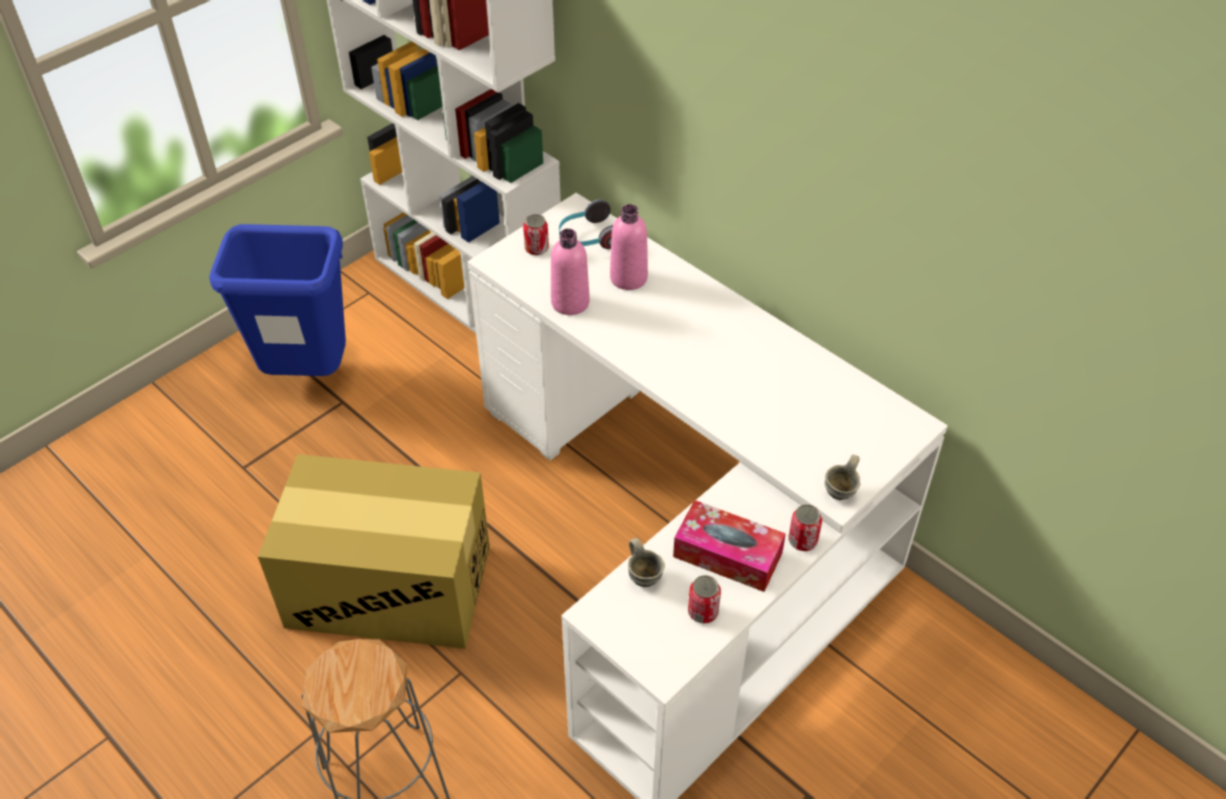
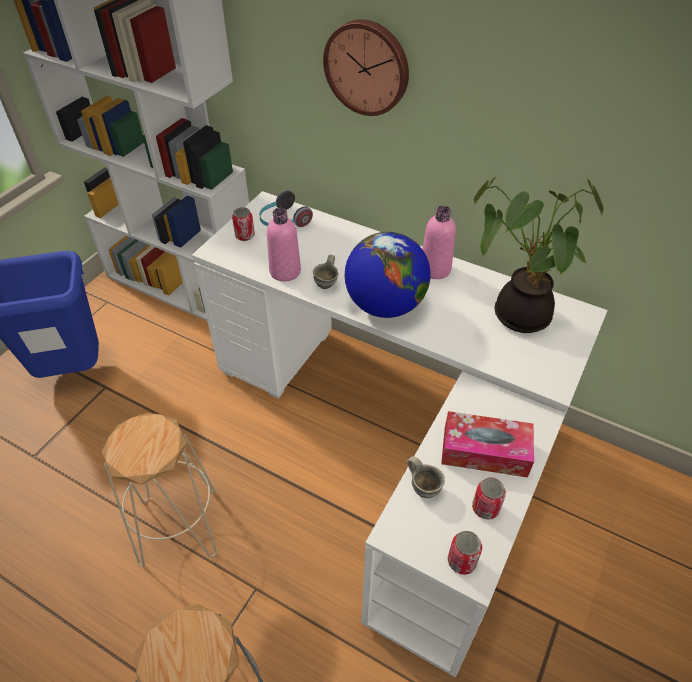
camera: 15 degrees left, 0 degrees up
cardboard box [258,454,490,649] -> beige stool [101,413,217,567]
pink bottle [610,204,648,290] -> pink bottle moved to [423,206,456,279]
can [788,504,822,551] -> can moved to [448,531,482,575]
grey mug [825,455,861,500] -> grey mug moved to [313,255,339,289]
none -> wall clock [323,19,409,116]
none -> globe [345,232,430,318]
none -> potted plant [474,176,604,333]

